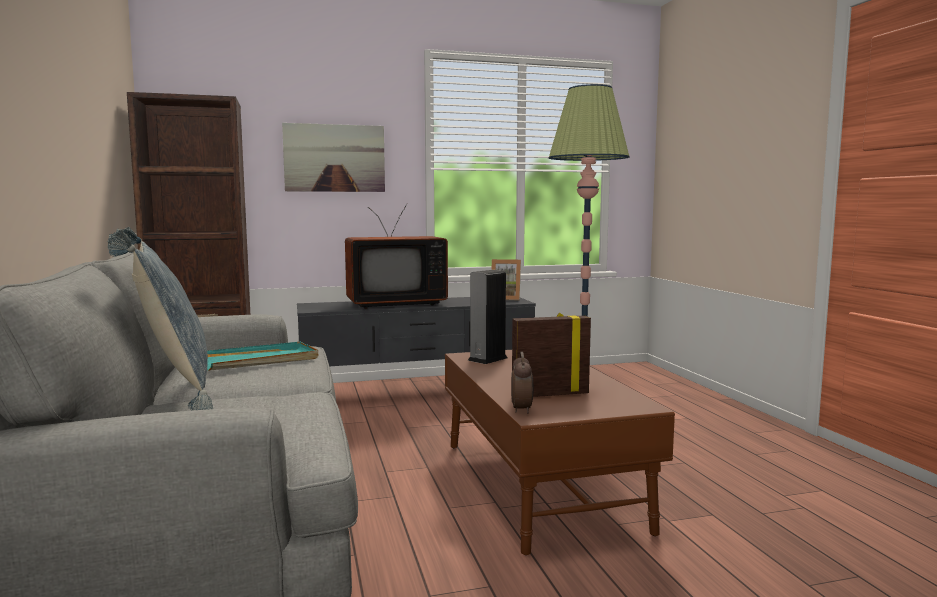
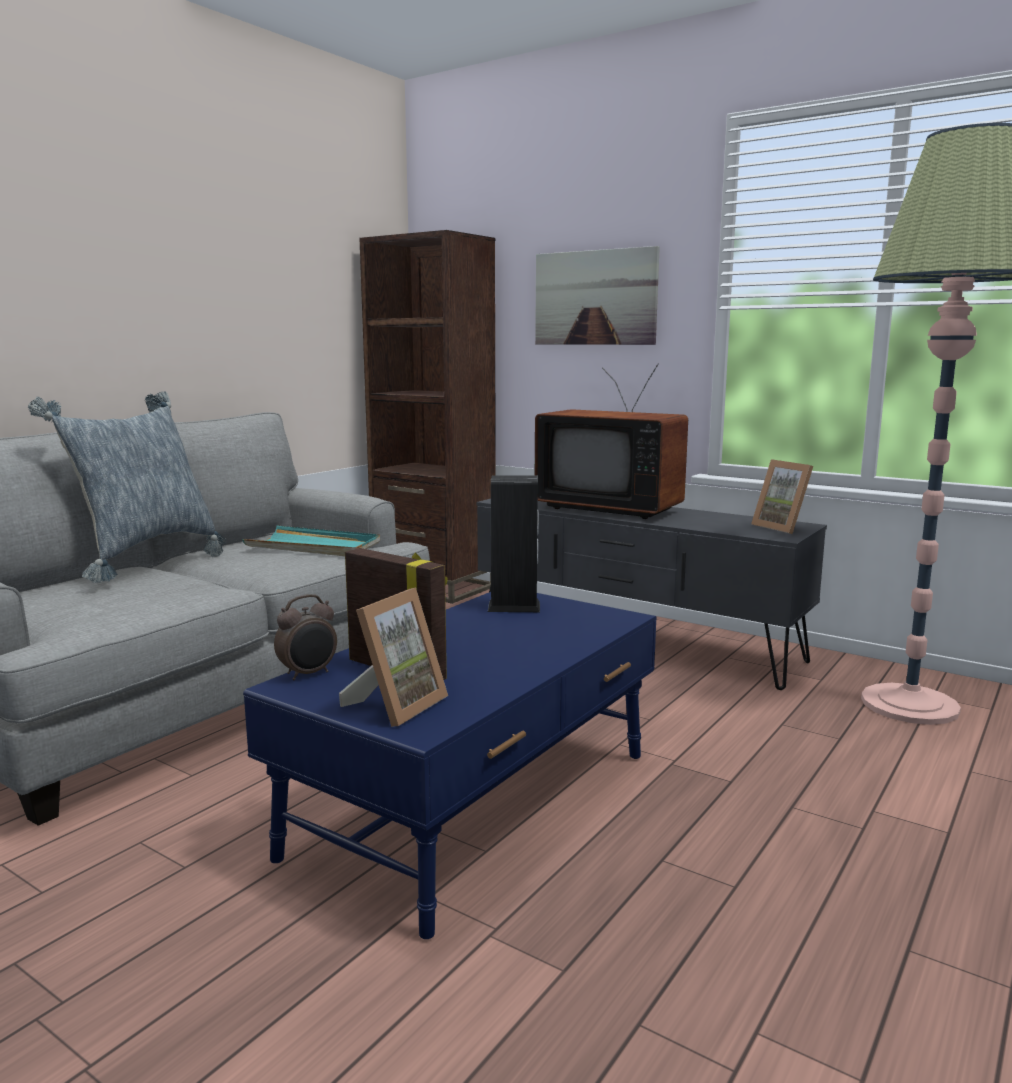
camera: 50 degrees right, 5 degrees up
brown coffee table [445,350,675,555] -> blue coffee table [243,592,657,939]
none -> picture frame [339,587,448,727]

